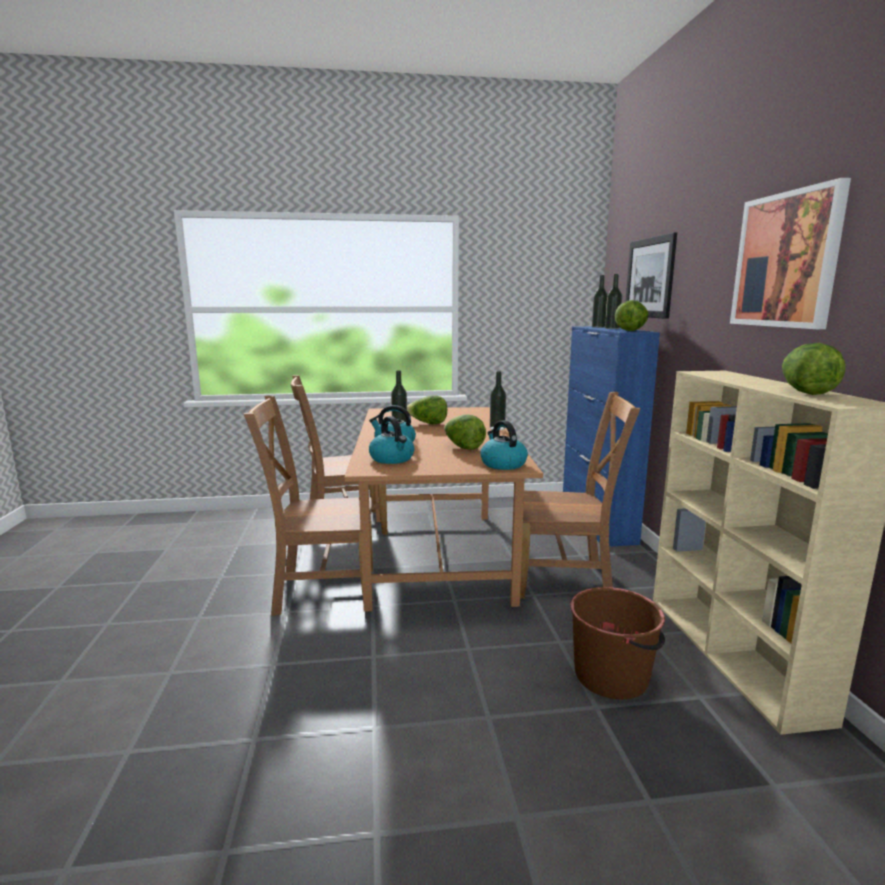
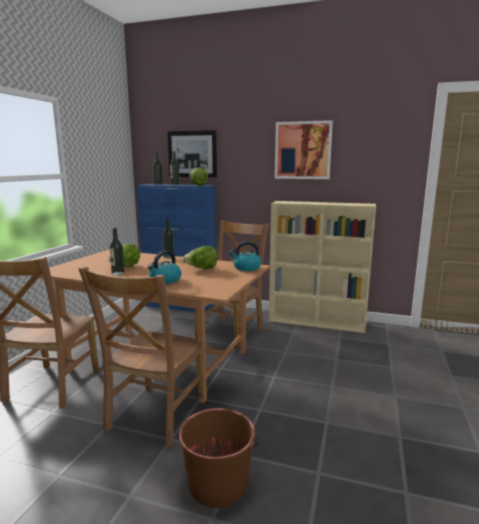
camera: 65 degrees left, 0 degrees up
kettle [369,416,414,464] -> none
brown bucket [570,587,665,699] -> brown bucket moved to [179,408,259,508]
lettuce [782,343,845,395] -> none

